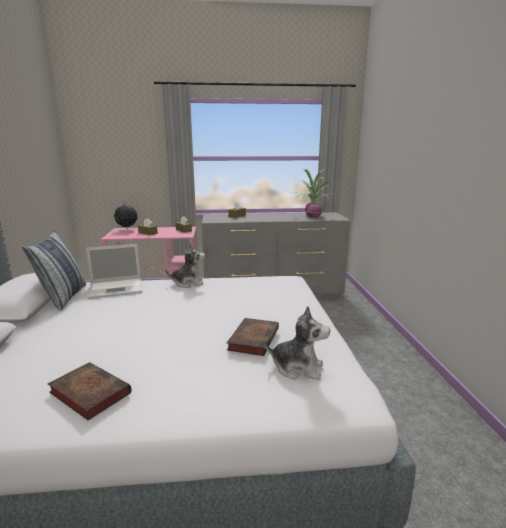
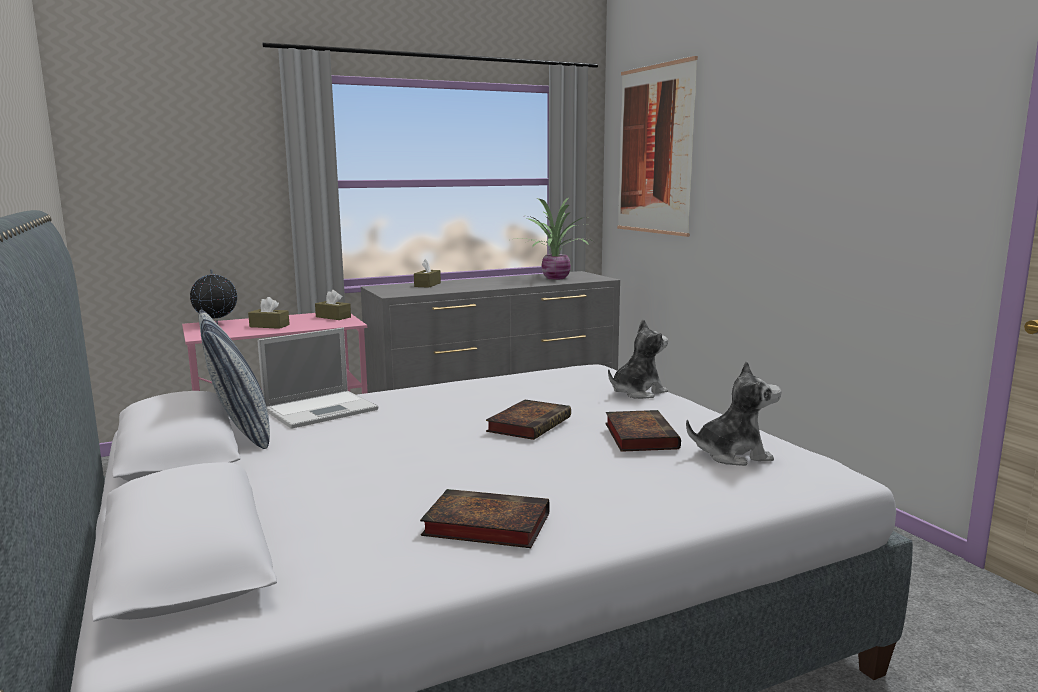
camera: 20 degrees left, 5 degrees down
plush toy [165,243,205,288] -> plush toy moved to [608,319,668,399]
none -> book [486,400,571,440]
none -> picture [617,56,698,237]

